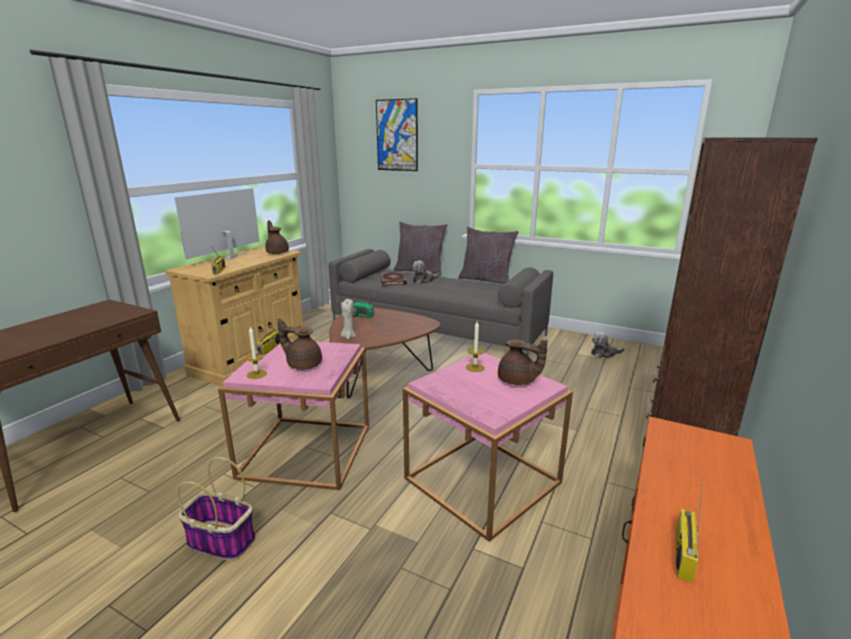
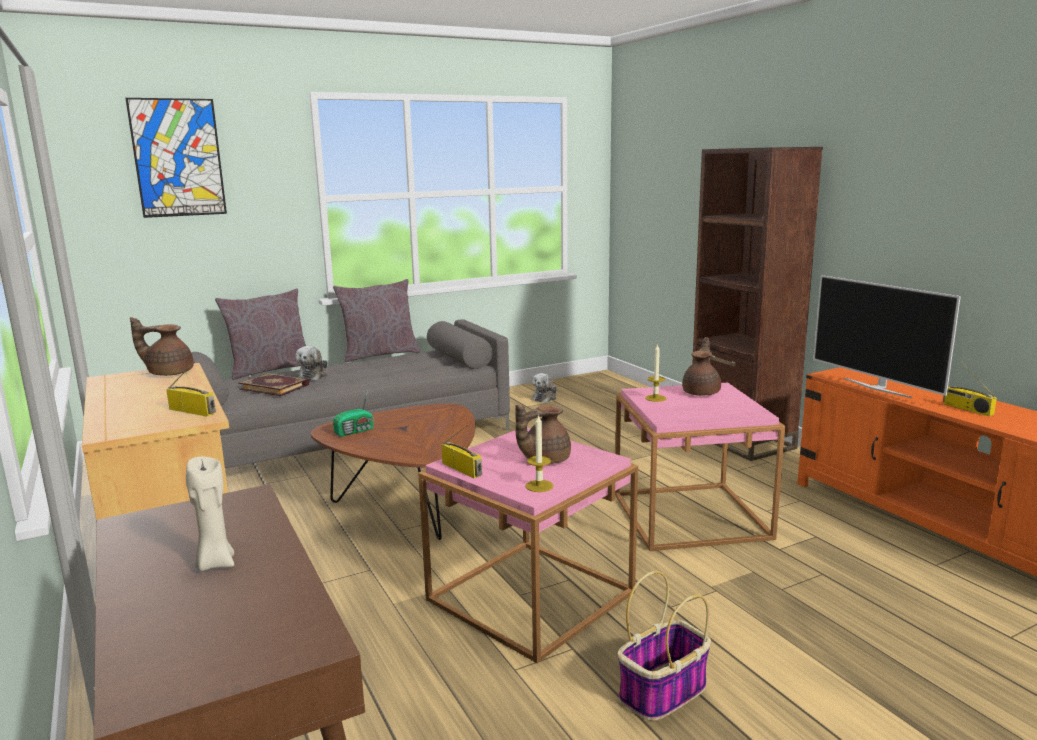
camera: 55 degrees left, 5 degrees down
television [174,188,260,263] -> television moved to [813,275,961,398]
beige candle [341,299,356,339] -> beige candle moved to [186,457,234,571]
brown teapot [498,340,548,385] -> brown teapot turned 45 degrees counterclockwise [682,337,721,396]

